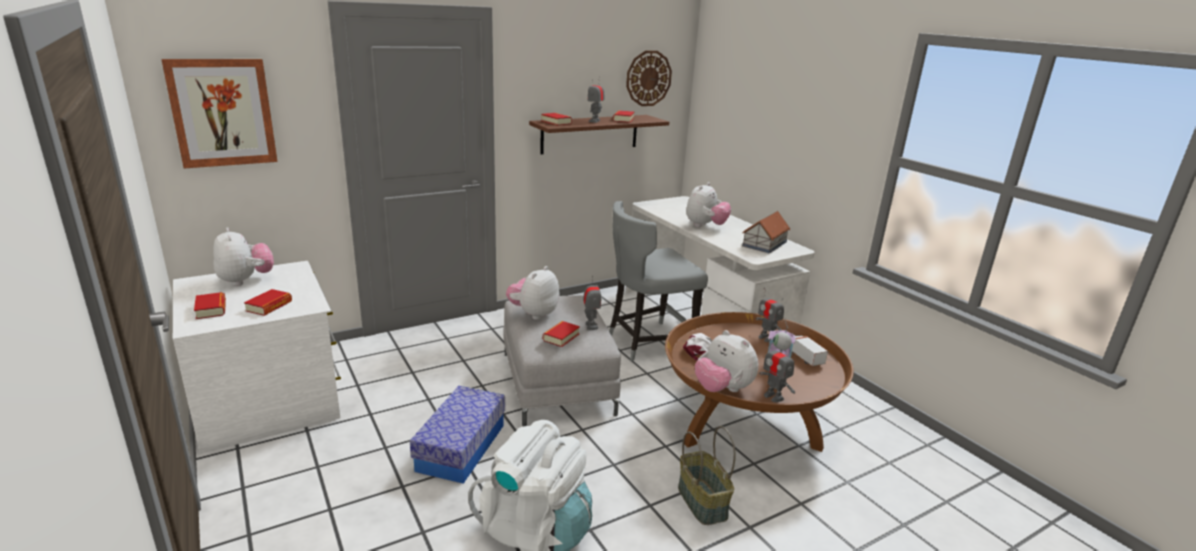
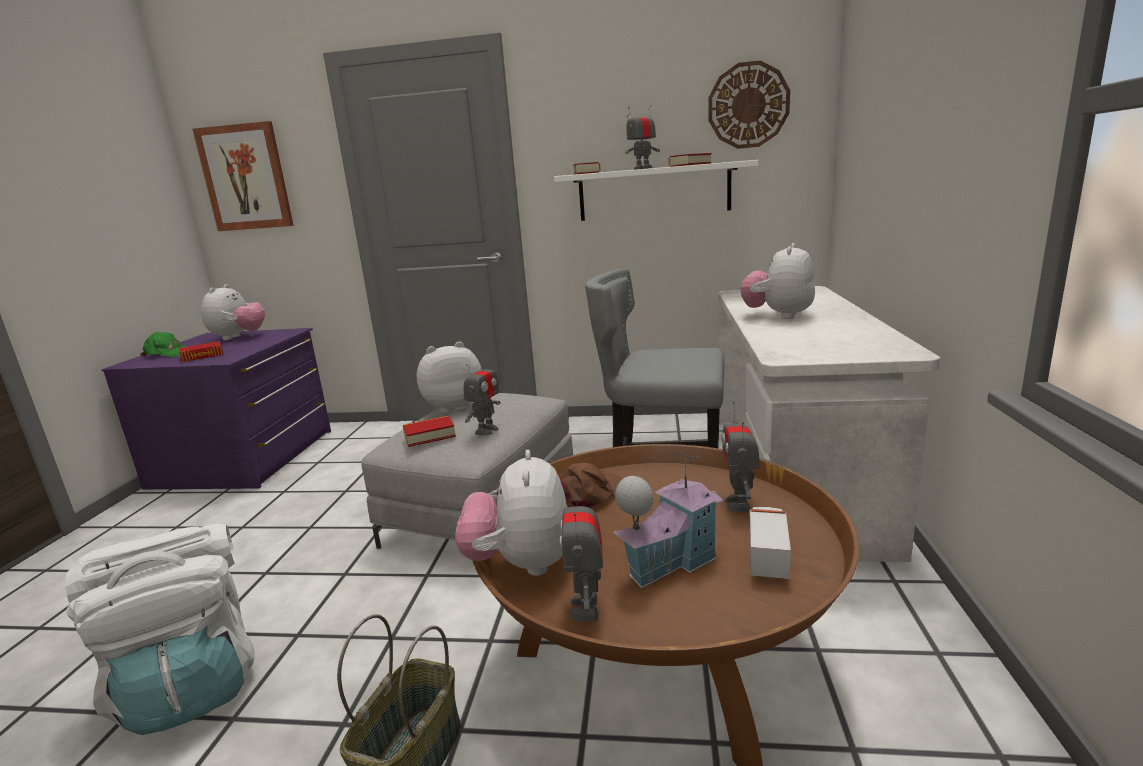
camera: 40 degrees right, 5 degrees down
white dresser [173,261,341,454] -> purple dresser [101,328,331,489]
book [194,292,226,319] -> green cap [140,332,187,357]
storage box [410,386,505,484] -> none
brown shelf [529,115,669,154] -> white shelf [554,160,759,221]
white cap [683,333,712,361] -> brown cap [559,463,622,508]
plush toy [686,182,731,227] -> plush toy turned 135 degrees clockwise [741,243,815,319]
toy house [742,211,790,253] -> none

